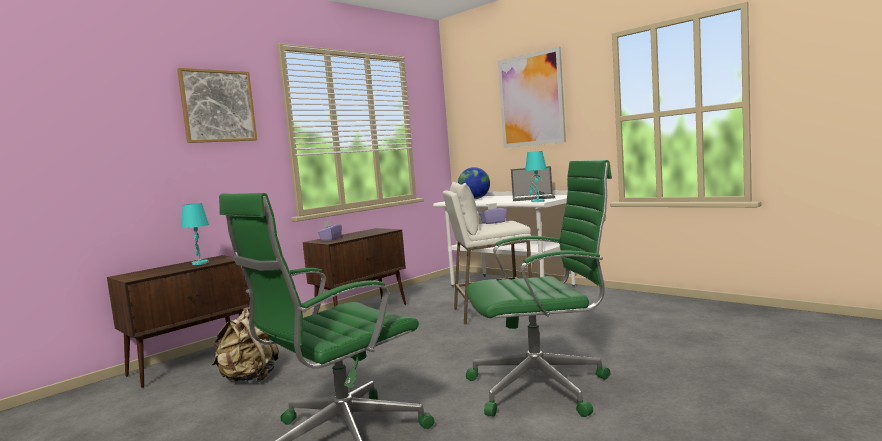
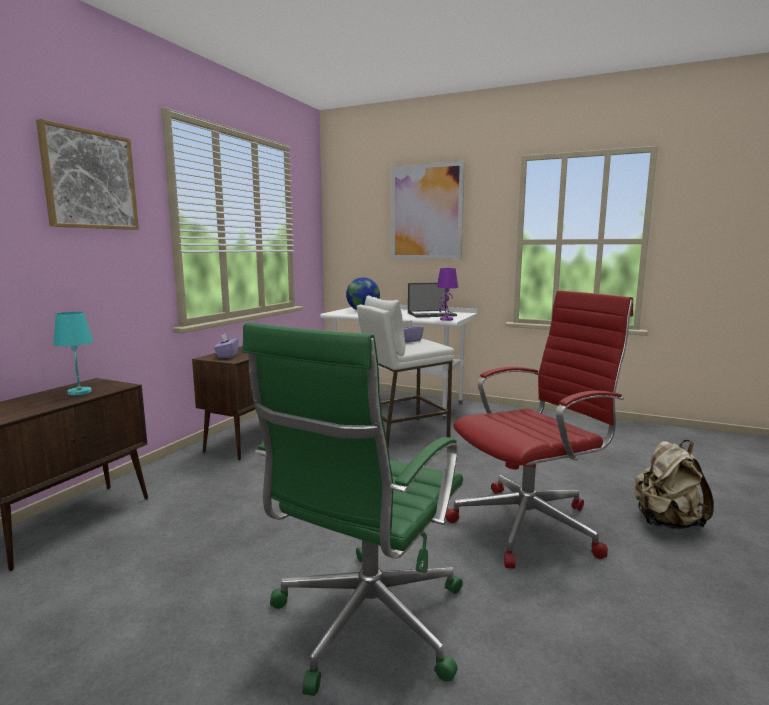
camera: 20 degrees left, 5 degrees up
beige backpack [212,307,279,382] -> beige backpack moved to [635,440,714,529]
green office chair [466,160,612,417] -> red office chair [445,290,633,569]
turquoise table lamp [525,151,547,202] -> purple table lamp [437,268,458,321]

